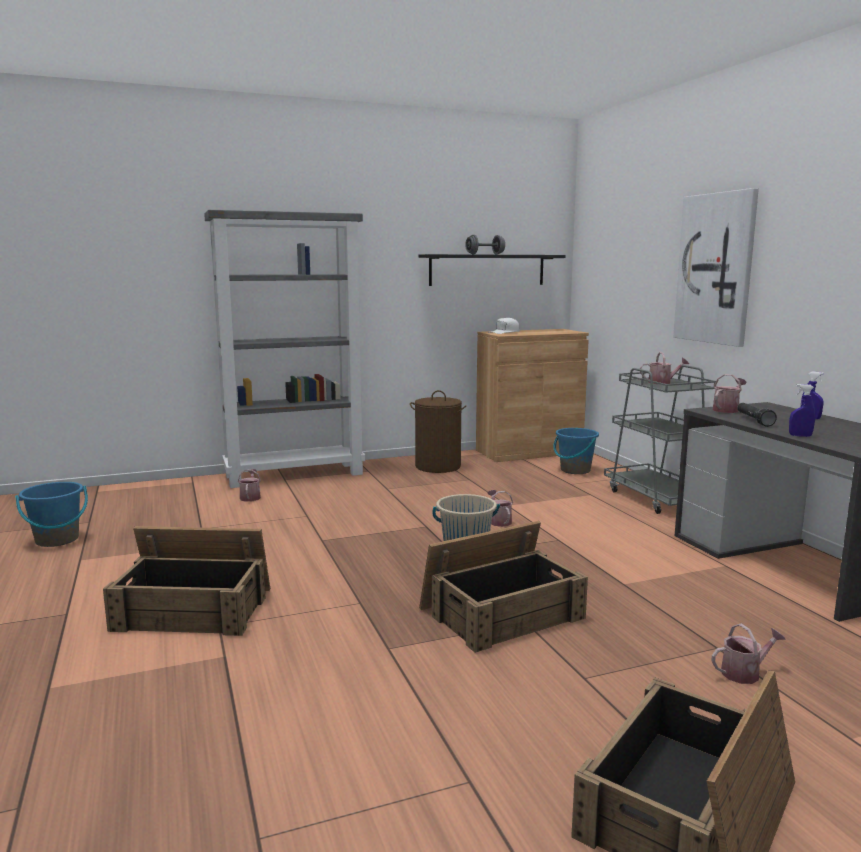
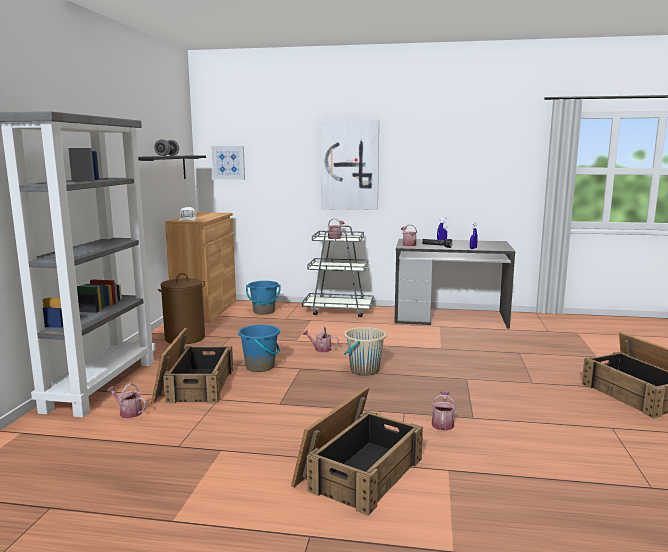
camera: 60 degrees left, 0 degrees up
blue bucket [15,482,88,547] -> blue bucket moved to [238,325,280,372]
crate [419,521,588,653] -> crate moved to [151,328,233,404]
watering can [712,623,786,684] -> watering can moved to [431,391,456,431]
none -> picture [211,146,245,180]

